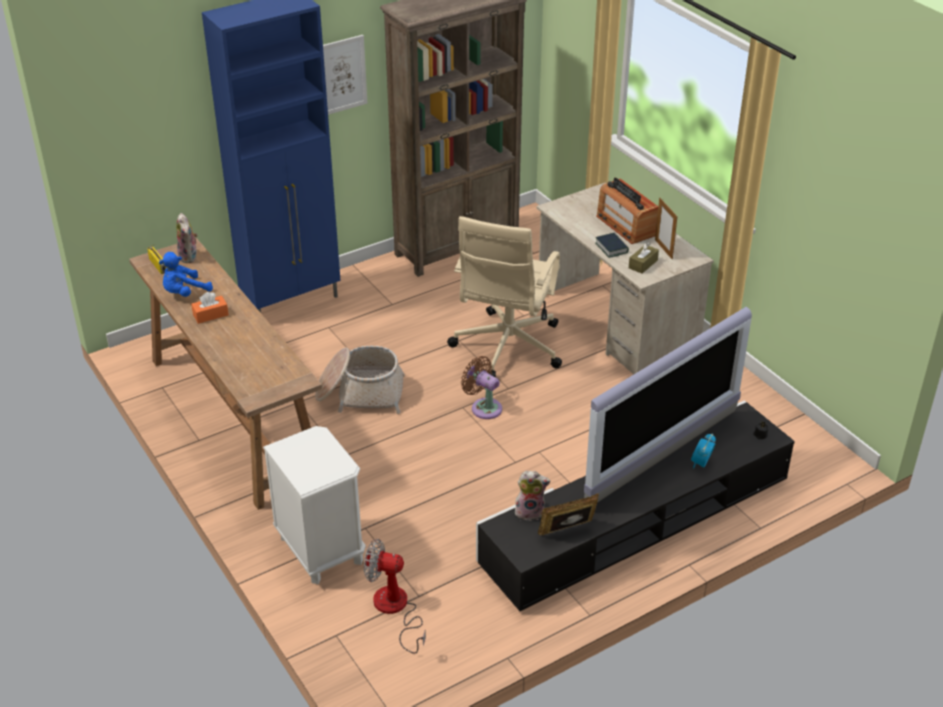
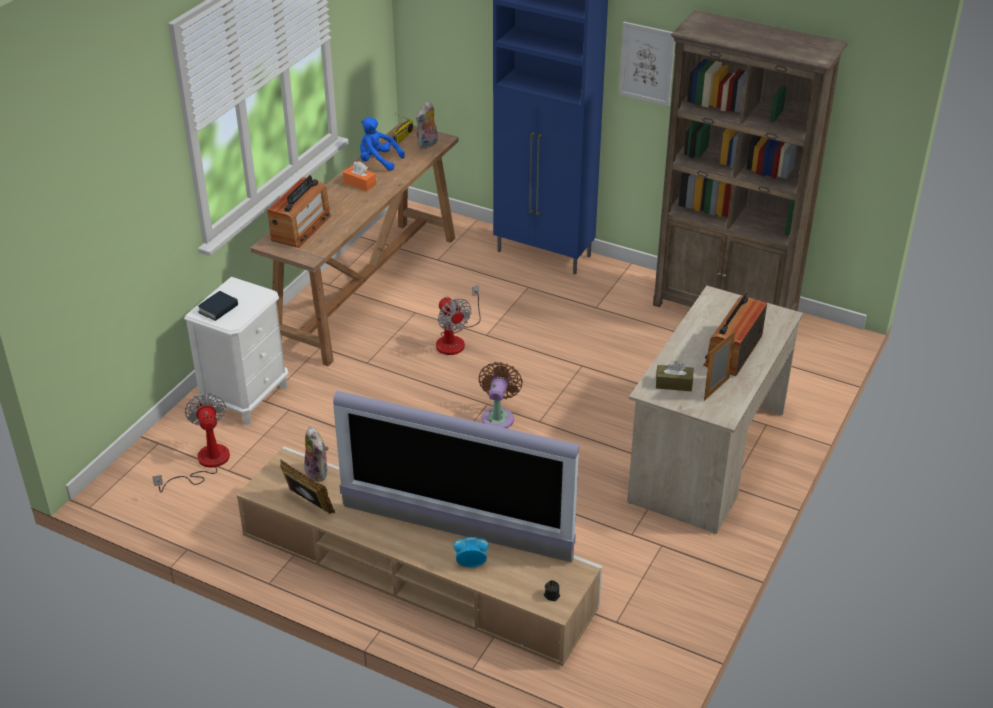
camera: 60 degrees right, 0 degrees up
basket [315,346,405,414] -> fan [436,285,481,355]
beige office chair [447,216,562,377] -> none
black tv stand [476,400,795,611] -> beige tv stand [237,446,602,666]
book [596,233,629,258] -> book moved to [198,291,238,321]
none -> radio [268,175,331,248]

